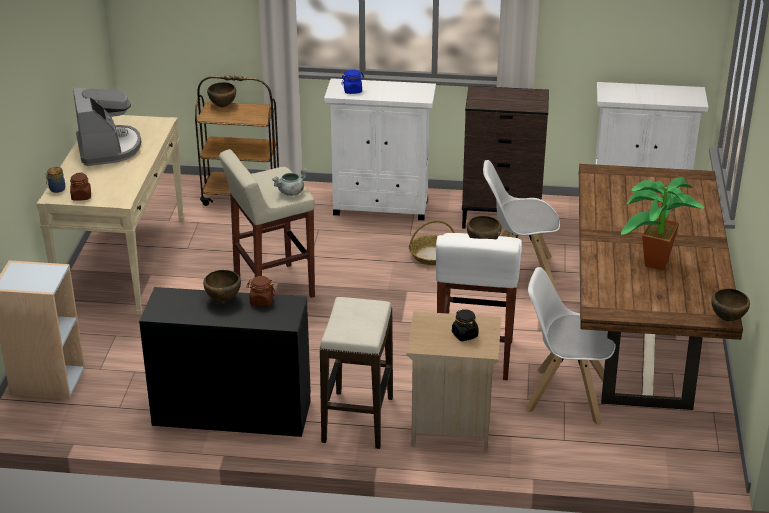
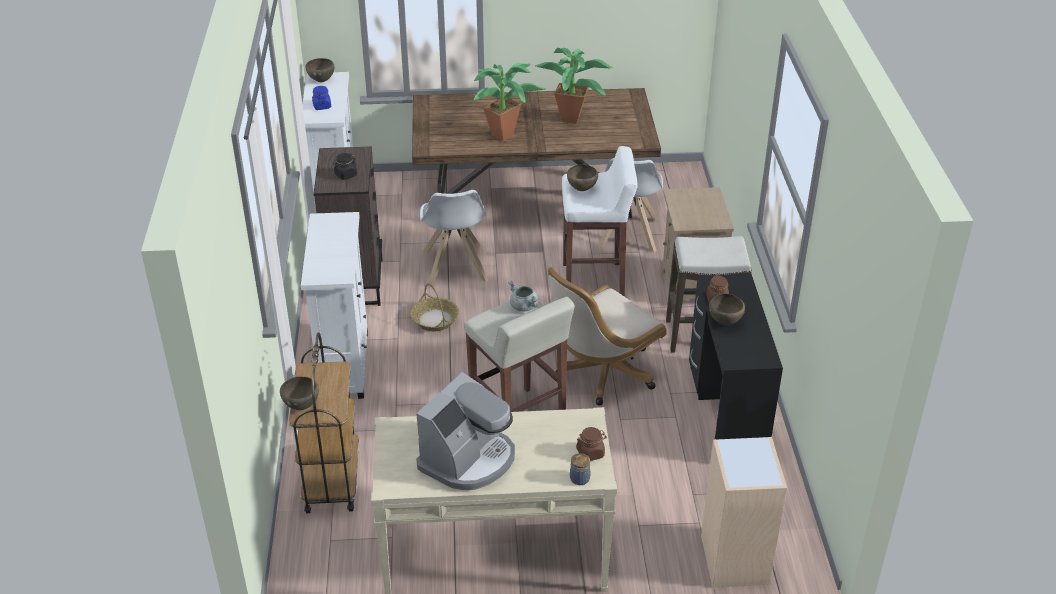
camera: 100 degrees left, 5 degrees up
coffee machine [73,88,142,166] -> coffee machine turned 150 degrees clockwise [416,372,515,490]
blue jar [341,69,364,94] -> blue jar moved to [312,86,331,110]
black jar [452,309,479,341] -> black jar moved to [333,153,357,180]
brown bowl [711,288,750,322] -> brown bowl moved to [305,58,334,82]
none -> potted plant [473,63,545,141]
none -> office chair [548,267,667,406]

